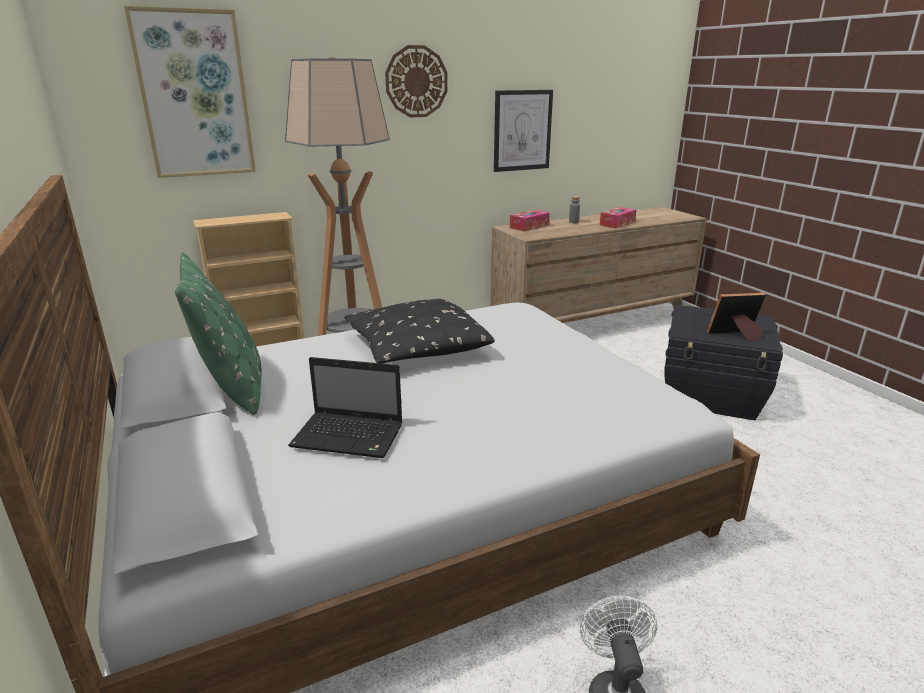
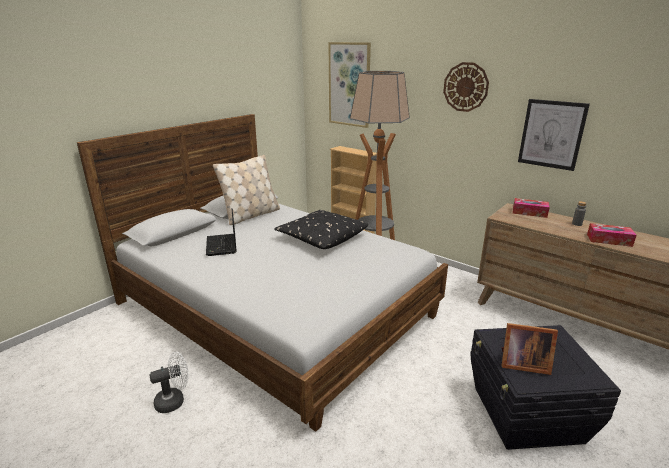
camera: 65 degrees right, 0 degrees up
green pillow [175,253,262,415] -> beige pillow [213,155,280,225]
picture frame [707,293,766,341] -> picture frame turned 135 degrees clockwise [501,323,558,375]

